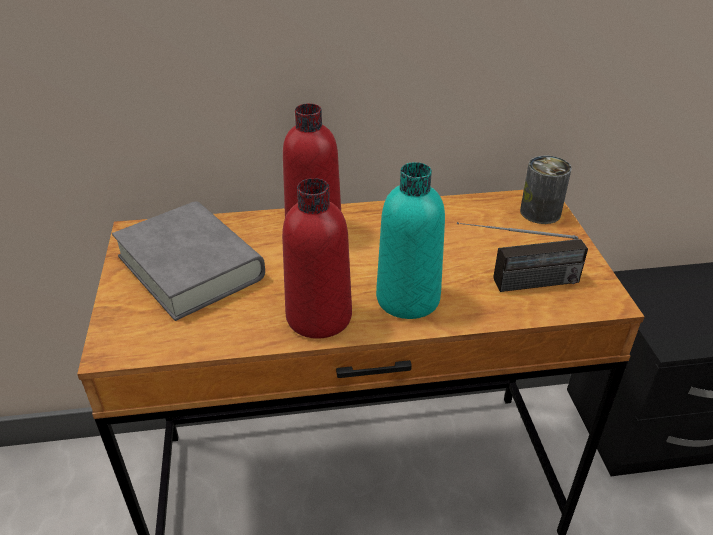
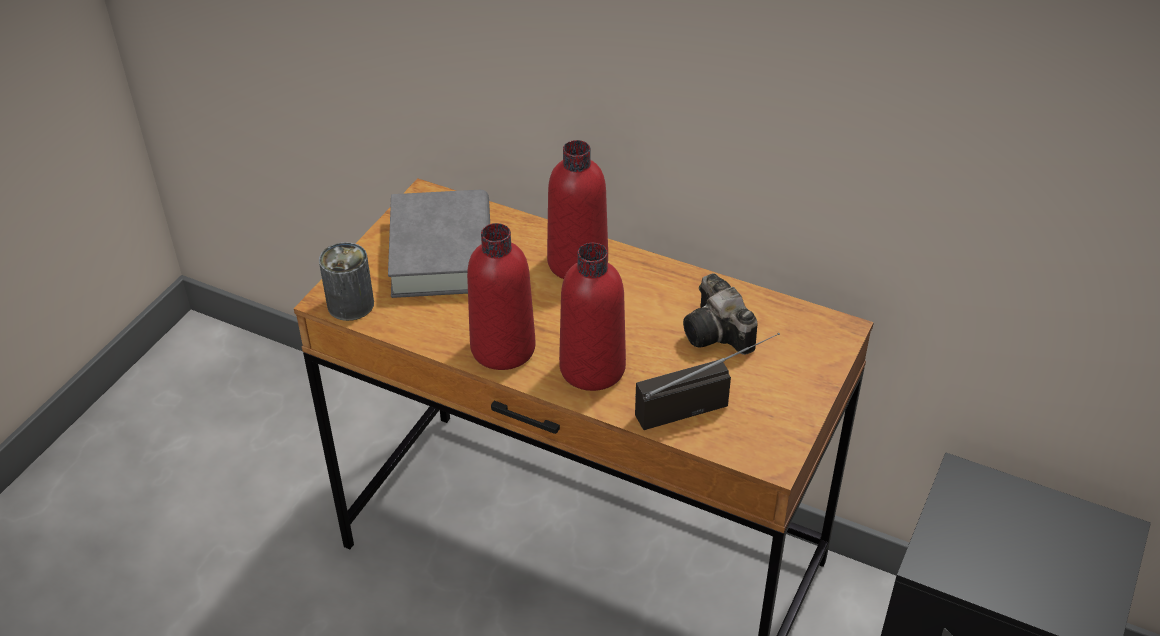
camera: 35 degrees right, 5 degrees up
turquoise bottle [376,162,445,319] -> red bottle [559,243,626,391]
radio [457,222,588,292] -> radio turned 135 degrees clockwise [635,333,780,430]
can [520,155,572,224] -> can moved to [319,242,374,321]
none -> camera [683,273,757,355]

